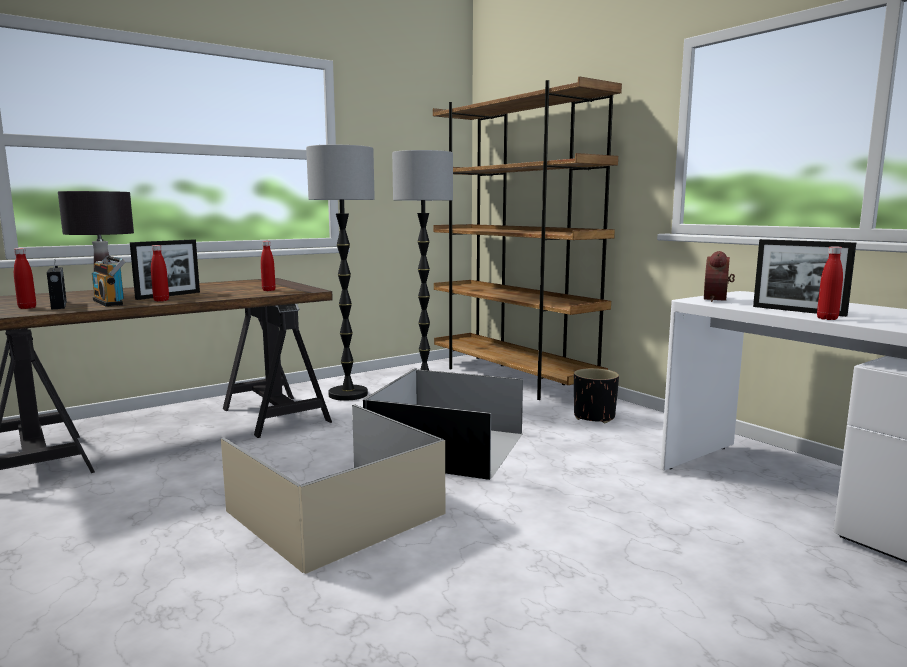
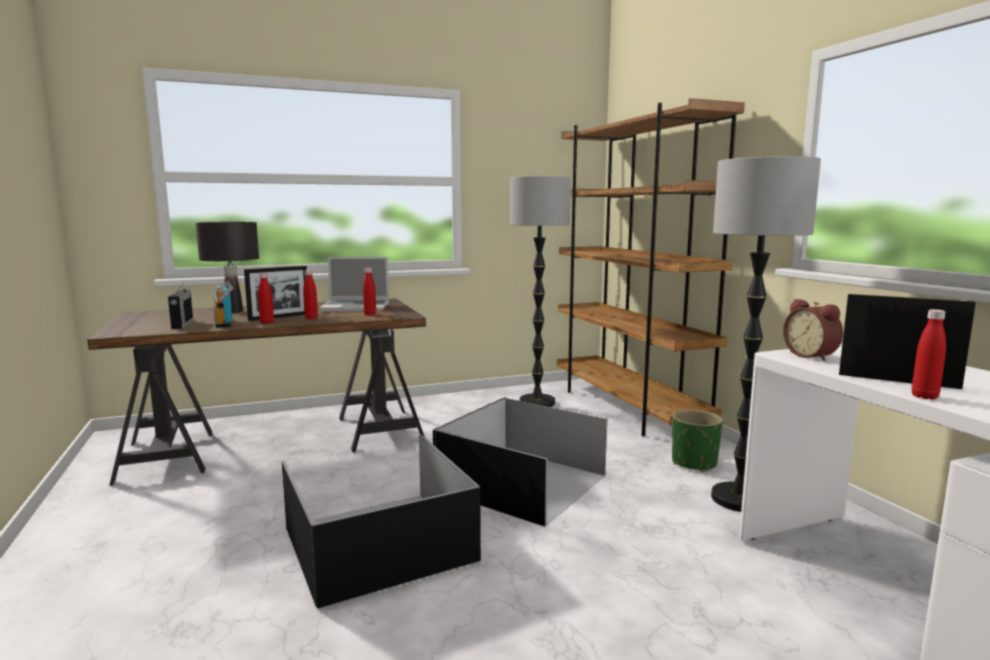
camera: 15 degrees right, 0 degrees up
red bottle [14,248,36,309] -> red bottle moved to [303,270,318,319]
beige storage box [221,404,445,574] -> black storage box [281,435,481,609]
floor lamp [306,145,375,401] -> floor lamp moved to [711,156,821,512]
black planter [574,368,619,423] -> green planter [672,410,723,472]
alarm clock [704,251,735,302] -> alarm clock turned 60 degrees counterclockwise [783,299,843,361]
picture frame [753,239,856,317] -> picture frame turned 150 degrees clockwise [839,294,976,389]
none -> laptop [319,257,389,312]

